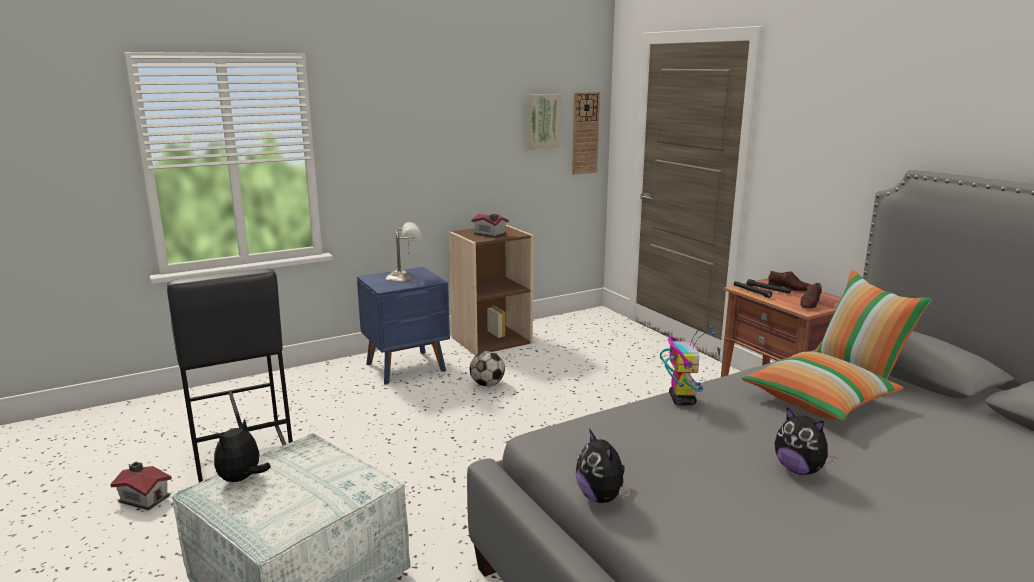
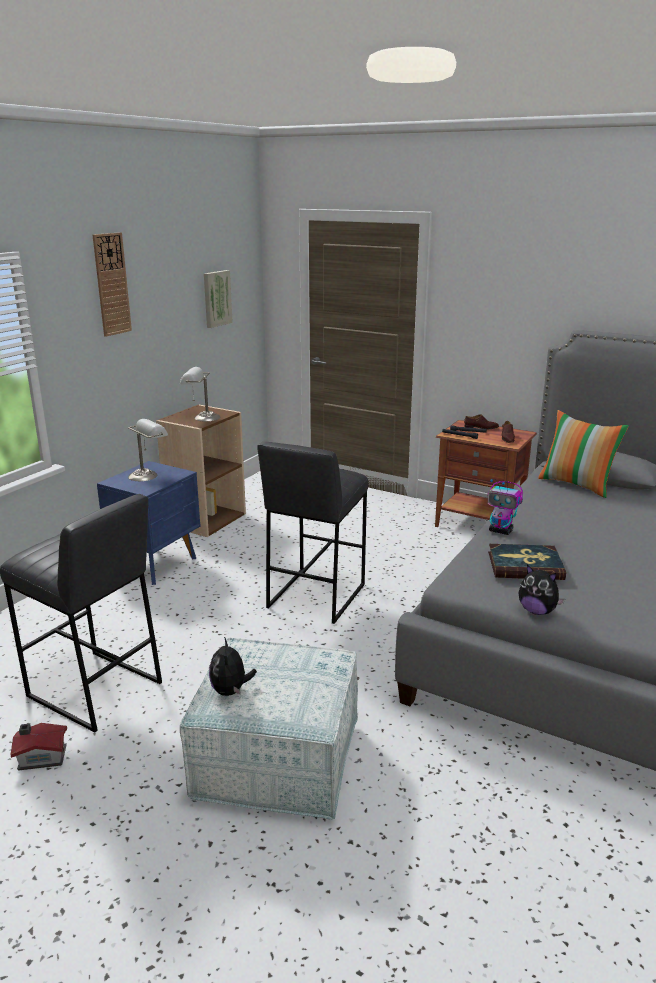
camera: 30 degrees left, 5 degrees up
football [470,351,505,387] -> none
toy house [471,214,509,238] -> white table lamp [180,367,220,421]
wall clock [572,92,600,175] -> wall clock moved to [93,232,132,337]
toy robot [660,326,716,405] -> toy robot turned 150 degrees clockwise [488,479,523,535]
pillow [742,351,903,421] -> none
plush toy [775,407,837,475] -> none
none -> grey stool [257,442,368,624]
none -> book [488,544,566,580]

